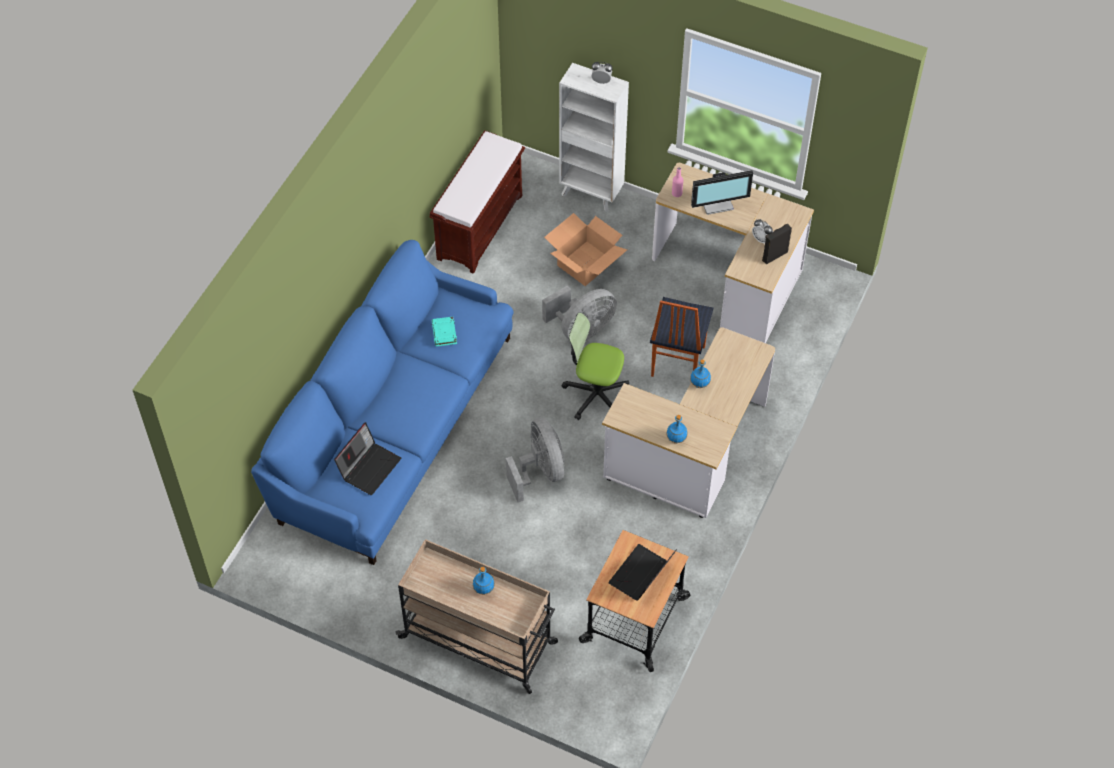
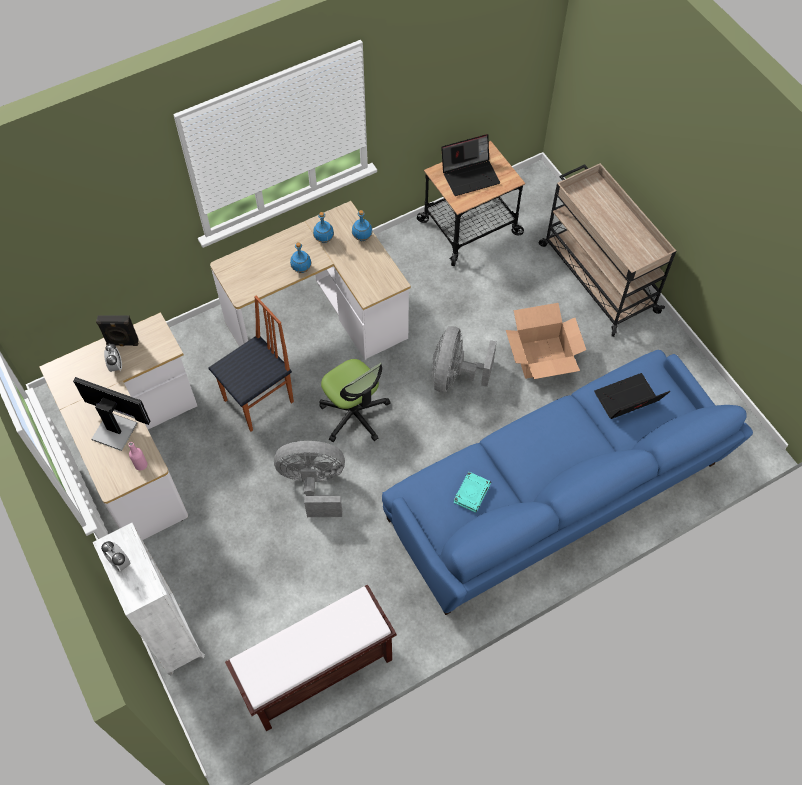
camera: 145 degrees left, 5 degrees up
blue bottle [473,567,495,595] -> blue bottle moved to [313,212,334,243]
cardboard box [544,213,627,286] -> cardboard box moved to [506,303,586,379]

